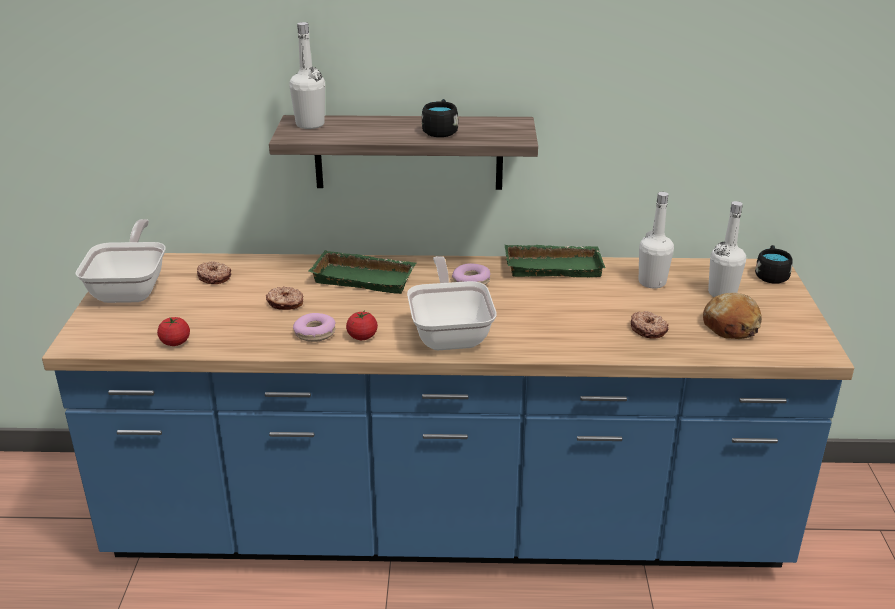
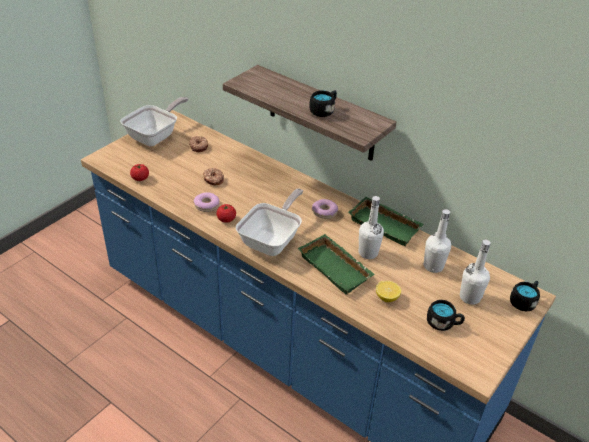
camera: 35 degrees right, 10 degrees up
white bottle [289,22,325,129] -> white bottle moved to [359,196,384,259]
green tray [308,250,416,294] -> green tray moved to [298,234,375,295]
donut [631,311,668,339] -> lemon [376,281,401,302]
bread [703,293,762,339] -> black mug [427,300,465,331]

